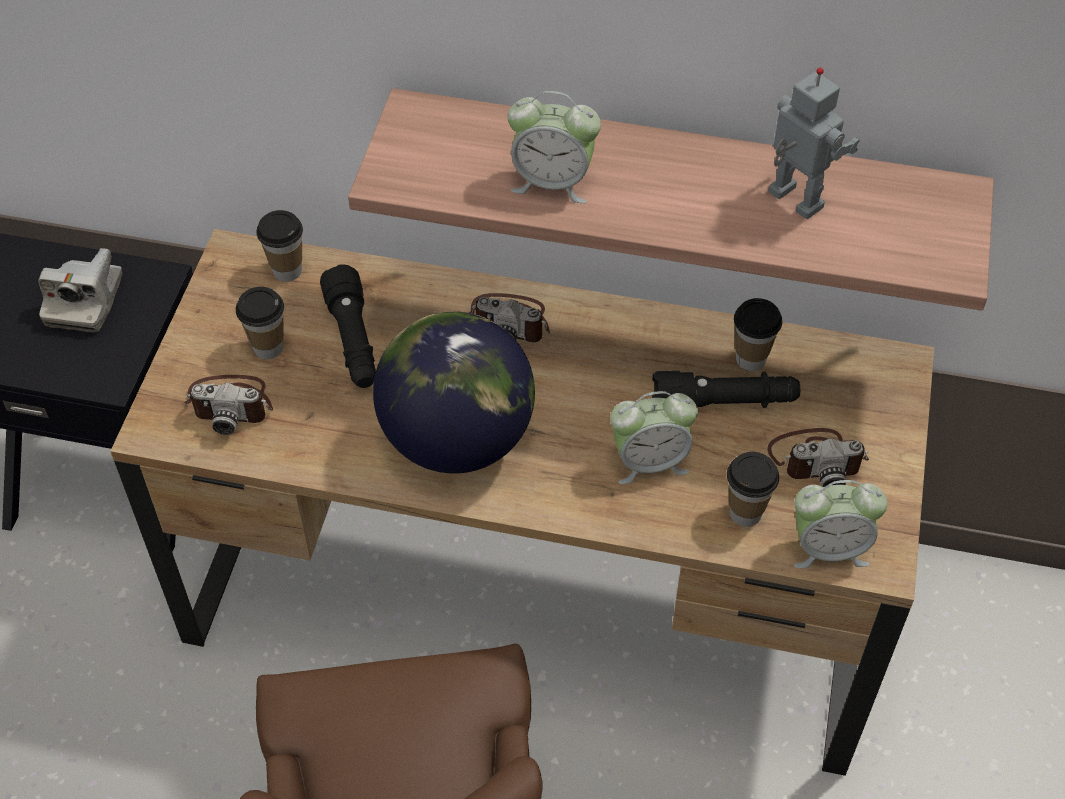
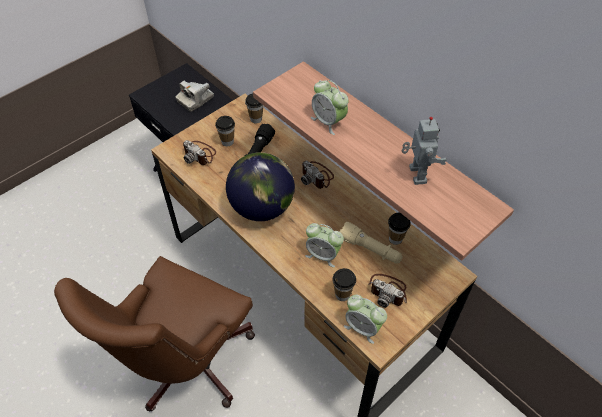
camera: 35 degrees right, 0 degrees up
black flashlight [652,371,800,408] -> beige flashlight [340,222,403,263]

